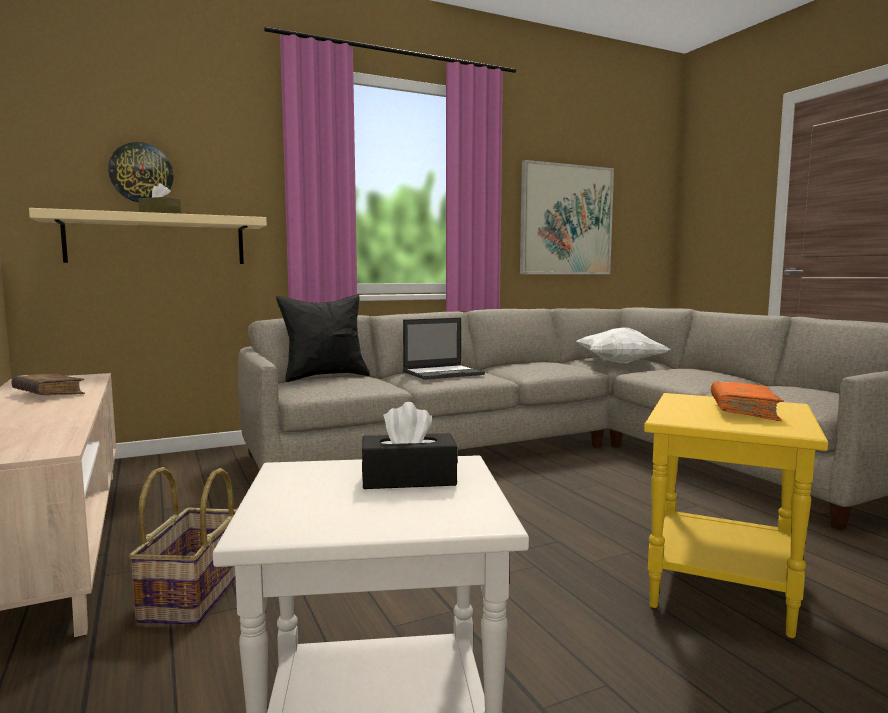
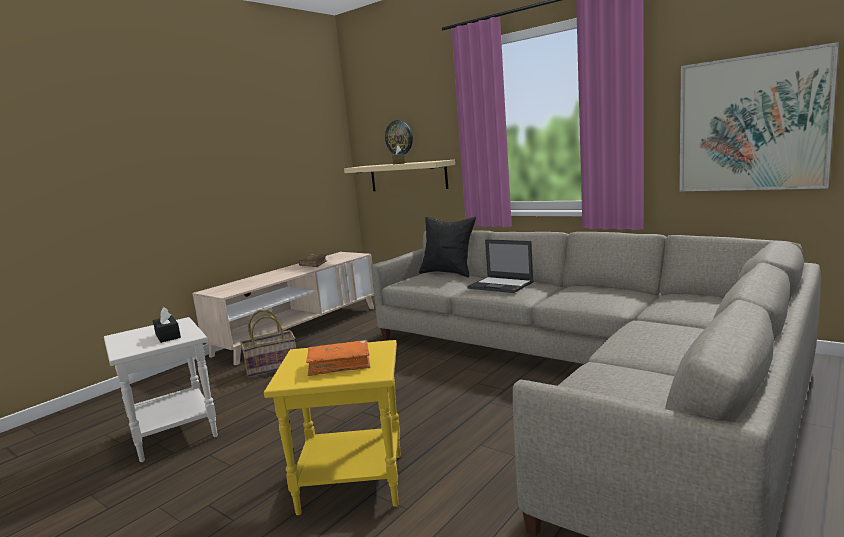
camera: 65 degrees right, 5 degrees up
white pillow [576,328,670,363] -> none

